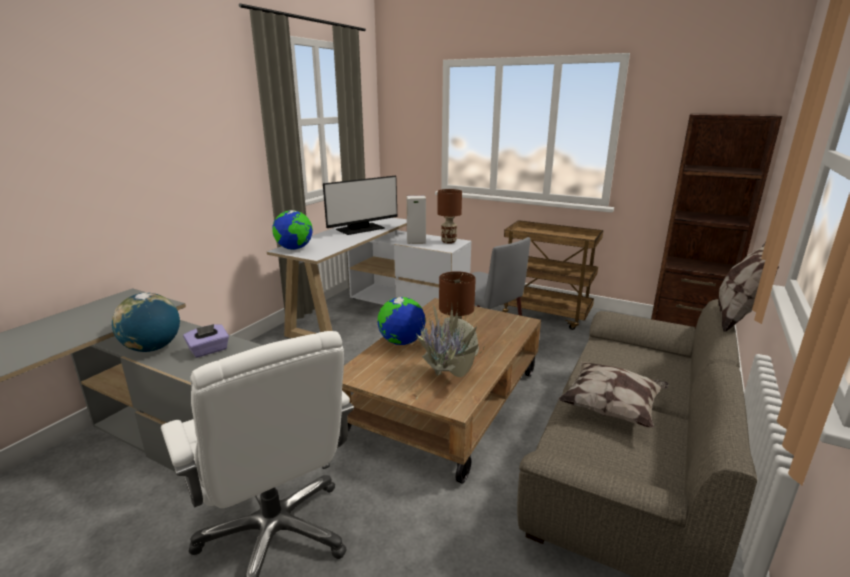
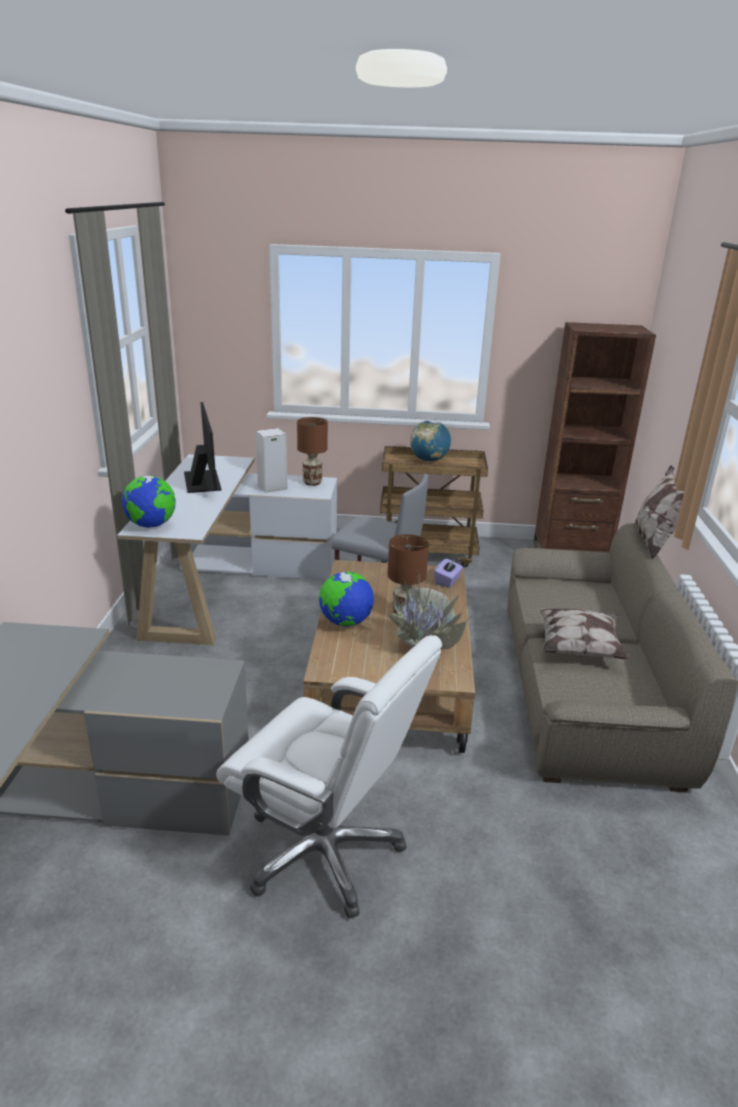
camera: 25 degrees left, 5 degrees up
globe [112,293,180,352] -> globe moved to [410,420,451,462]
purple tissue box [183,324,229,358] -> purple tissue box moved to [434,558,463,588]
monitor [323,176,398,235] -> monitor turned 45 degrees counterclockwise [184,402,222,493]

